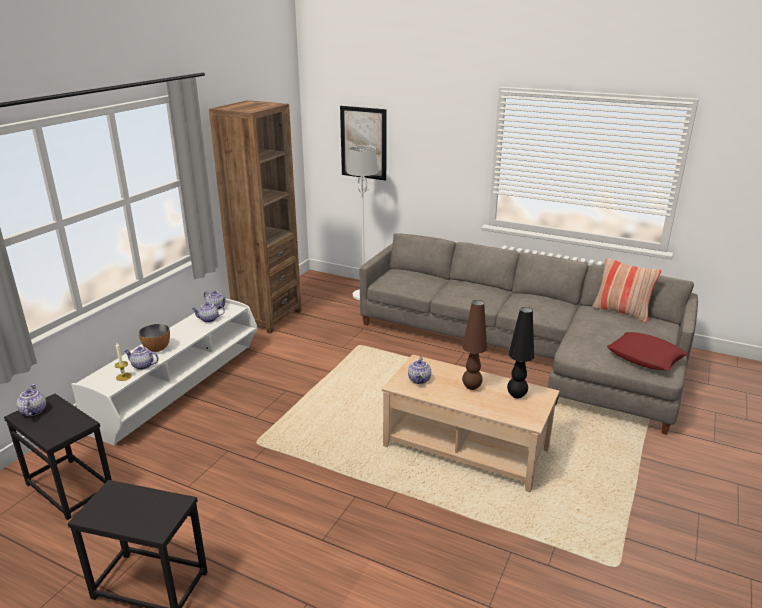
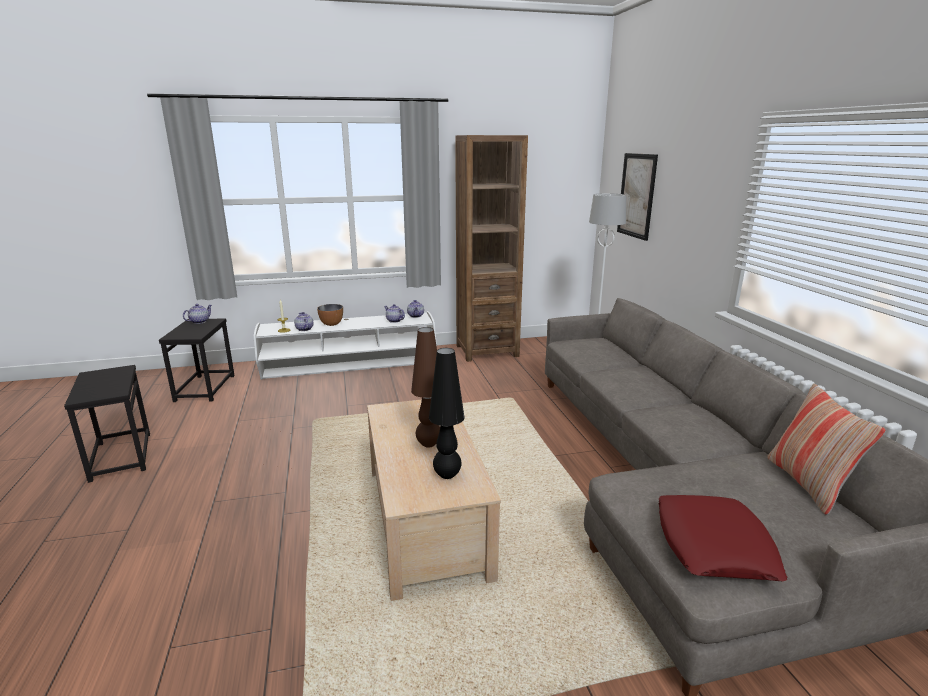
camera: 50 degrees right, 5 degrees down
teapot [408,356,431,384] -> none

